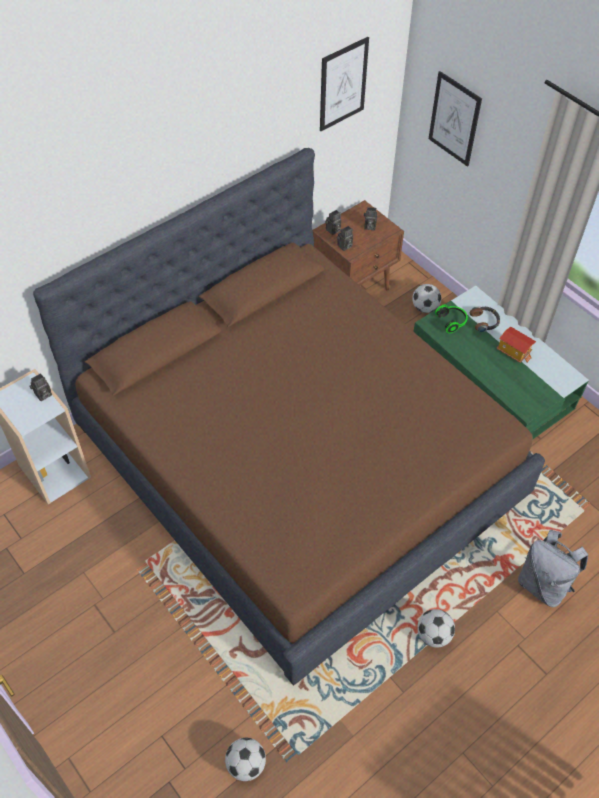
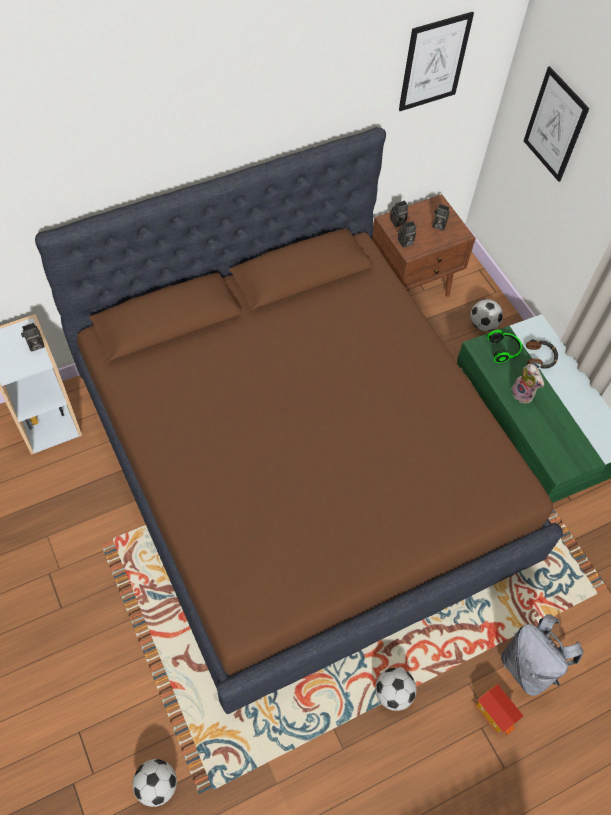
camera: 10 degrees right, 5 degrees up
toy house [496,327,536,363] -> toy house moved to [473,684,523,735]
none -> plush toy [512,364,544,404]

